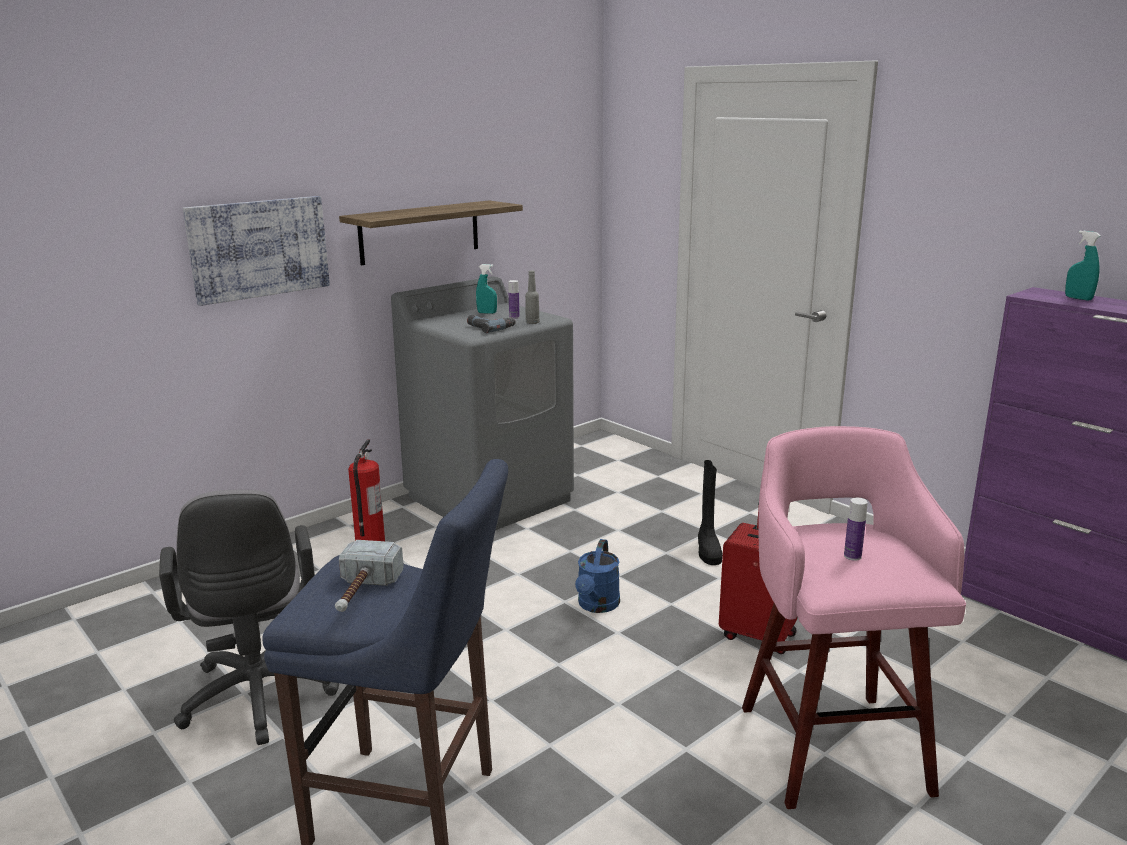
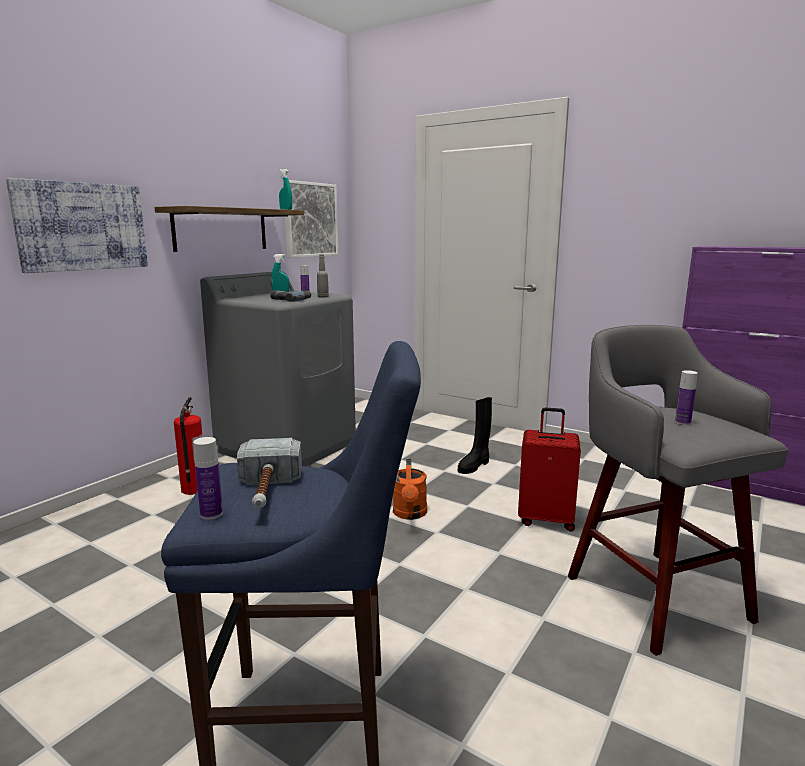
camera: 15 degrees left, 5 degrees down
grey office chair [159,490,339,745] -> none
blue watering can [575,539,620,613] -> orange watering can [393,459,427,520]
black boot [698,460,723,565] -> black boot turned 60 degrees clockwise [458,397,492,474]
pink stool [742,426,966,809] -> grey stool [568,325,788,656]
turquoise spray bottle [1065,231,1101,301] -> turquoise spray bottle moved to [279,169,292,210]
none -> bottle [193,437,223,520]
none -> picture [283,180,338,258]

